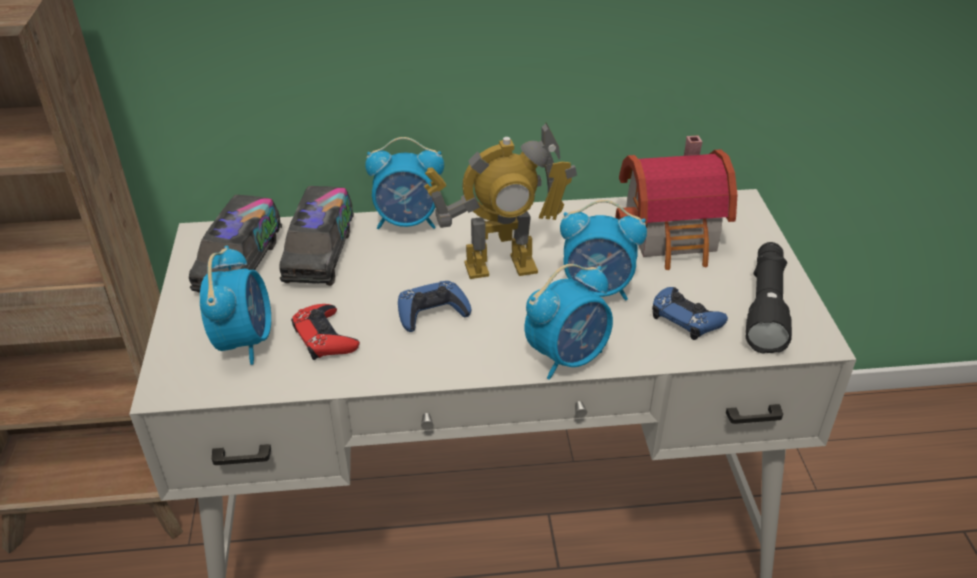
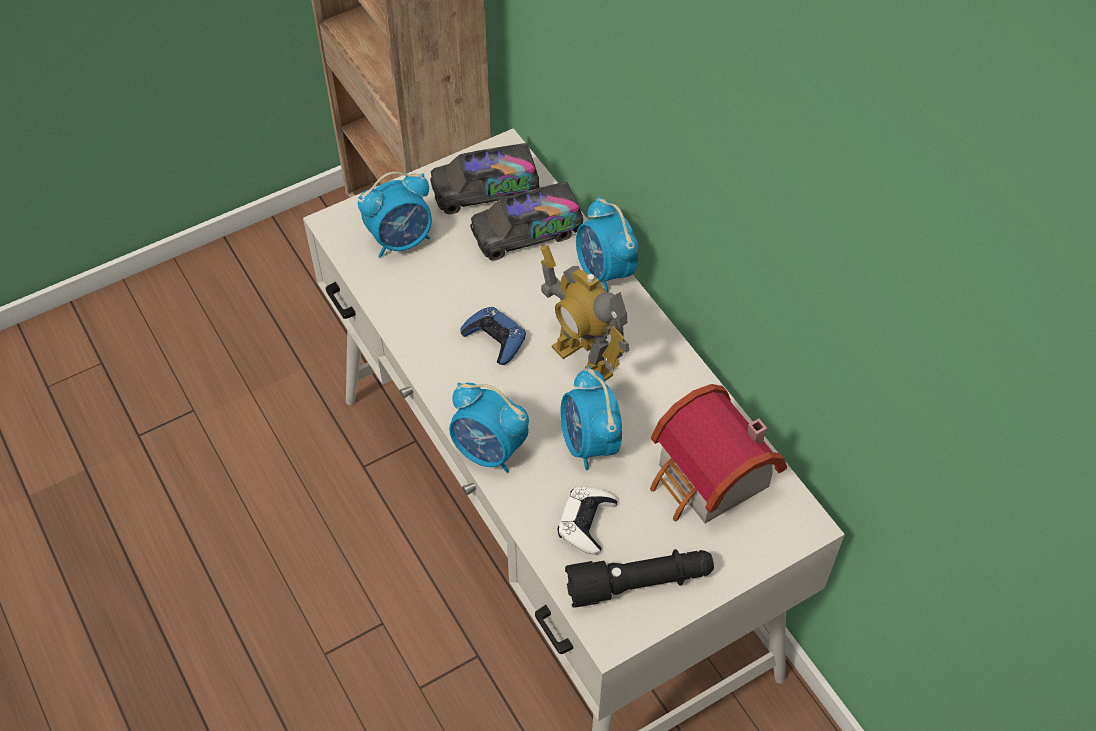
camera: 65 degrees right, 15 degrees up
red game controller [291,304,360,360] -> none
blue game controller [652,287,728,340] -> white game controller [558,486,617,555]

